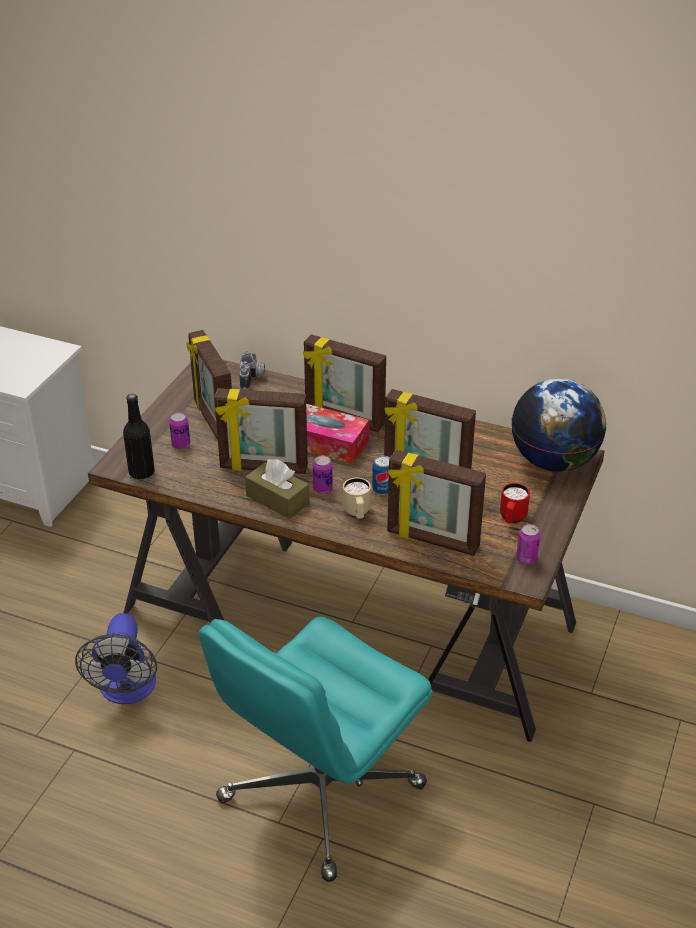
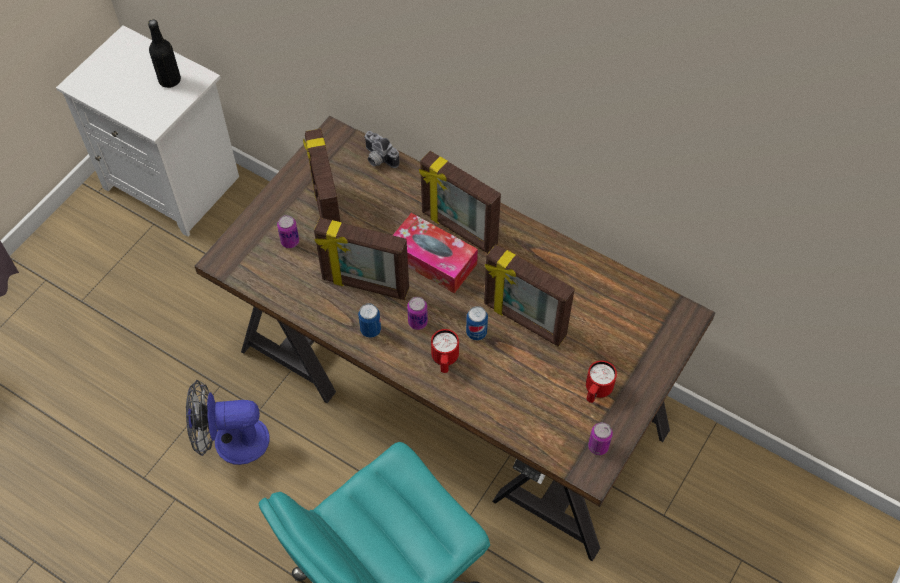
camera: 10 degrees right, 20 degrees up
fan [75,613,157,704] -> fan turned 75 degrees clockwise [186,380,270,465]
black bottle [123,394,155,480] -> black bottle moved to [148,19,181,88]
camera [239,351,265,390] -> camera turned 120 degrees clockwise [364,131,400,168]
brown tissue box [245,459,309,519] -> can [358,303,381,338]
beige mug [343,478,371,519] -> red mug [431,329,459,373]
picture frame [387,450,486,556] -> none
globe [511,378,606,472] -> none

